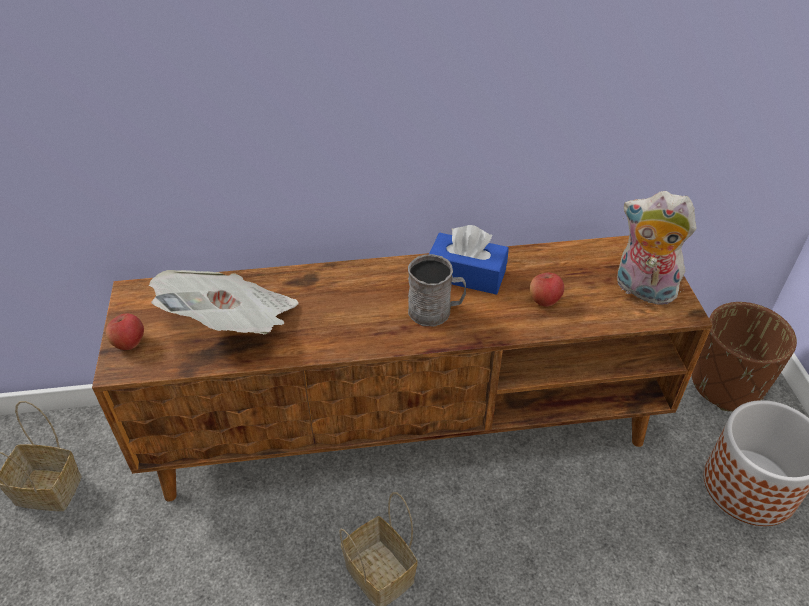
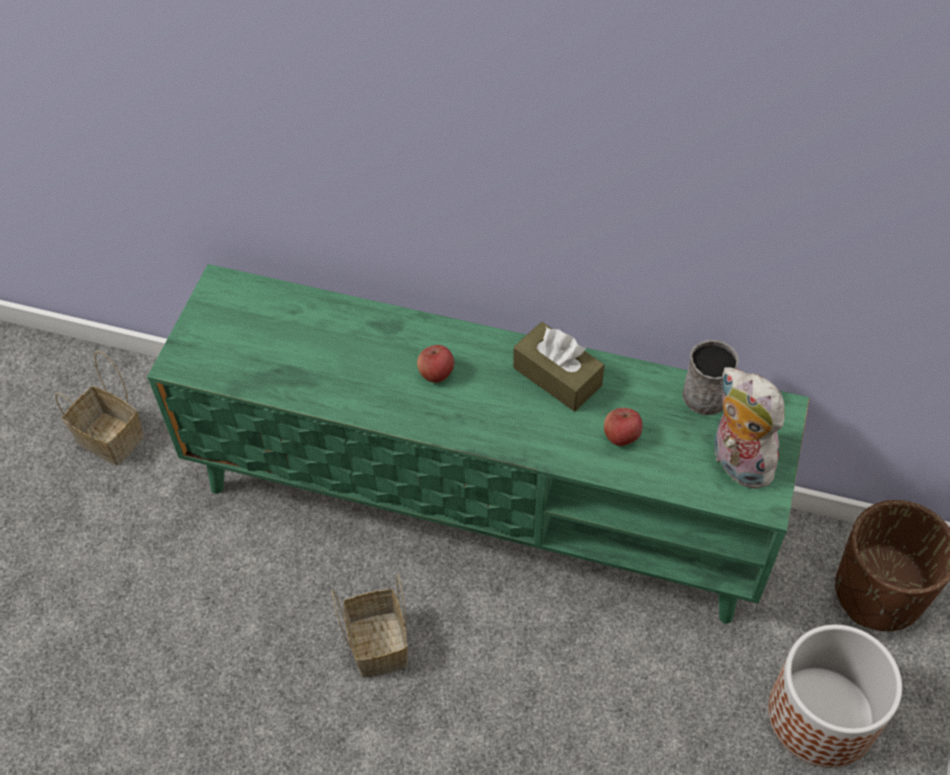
camera: 25 degrees right, 10 degrees up
brown tv stand [92,236,713,502] -> green tv stand [147,264,810,624]
apple [106,314,144,350] -> apple moved to [417,345,454,383]
newspaper [149,270,298,335] -> none
grey mug [408,254,466,326] -> grey mug moved to [682,340,739,415]
blue tissue box [429,225,509,295] -> brown tissue box [513,322,605,411]

